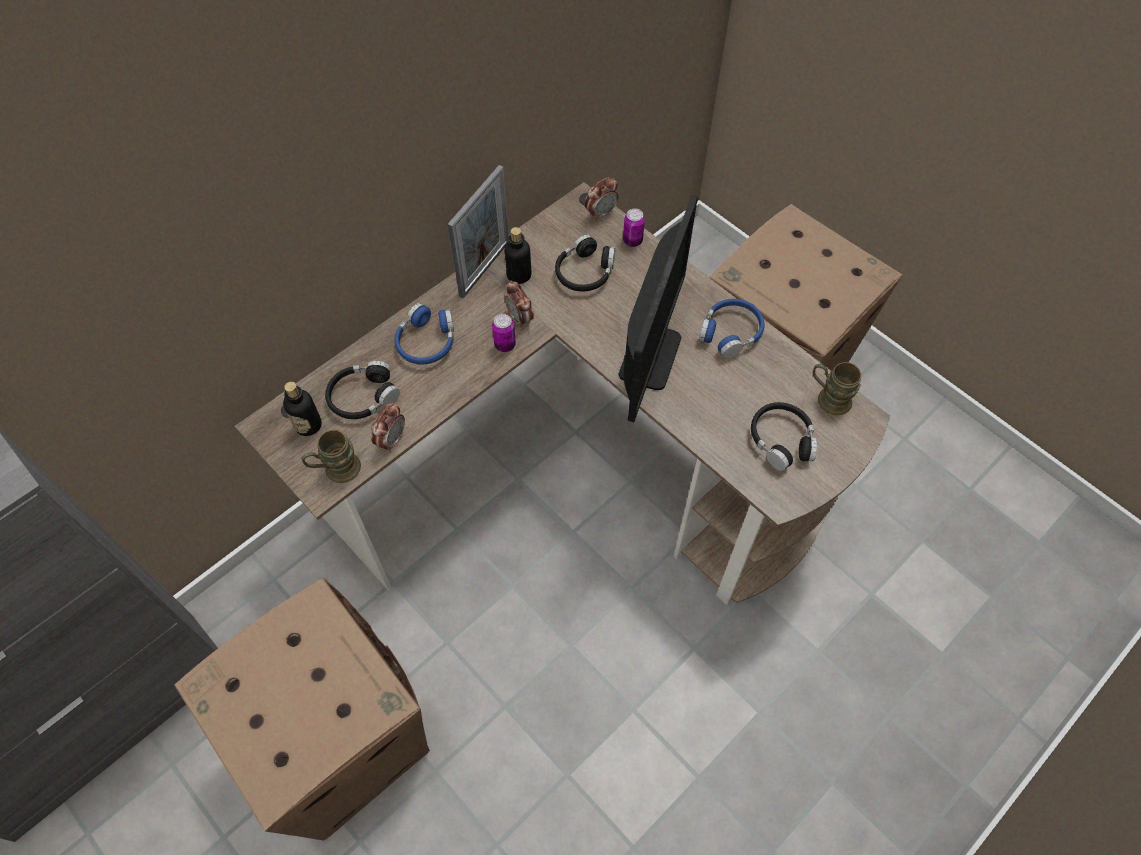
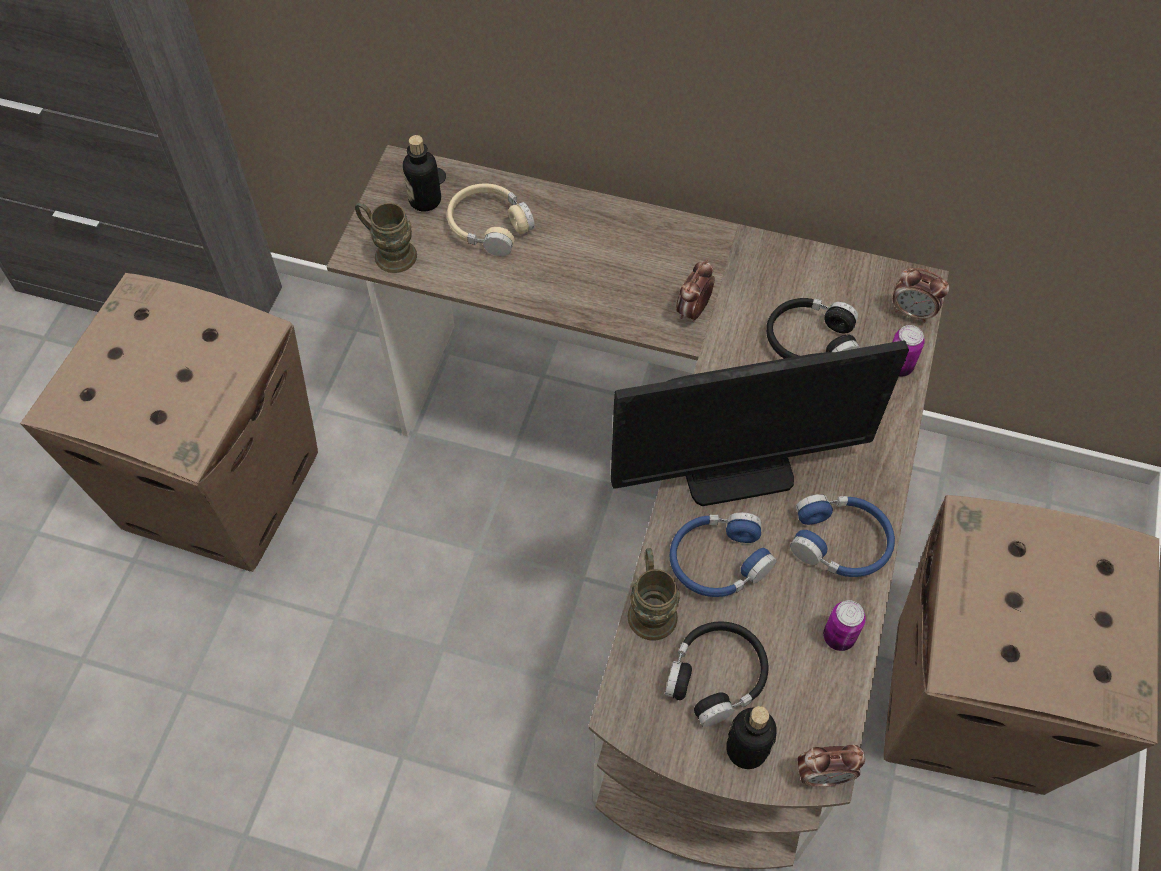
camera: 60 degrees right, 0 degrees up
black headphones [325,361,400,419] -> beige headphones [447,183,535,256]
alarm clock [371,403,405,452] -> alarm clock moved to [798,744,865,787]
blue headphones [394,303,454,364] -> blue headphones moved to [670,512,776,597]
picture frame [448,165,509,298] -> none
can [492,314,516,352] -> can moved to [823,600,866,651]
bottle [504,227,531,284] -> bottle moved to [726,706,777,769]
brown mug [813,362,861,415] -> brown mug moved to [628,548,680,641]

